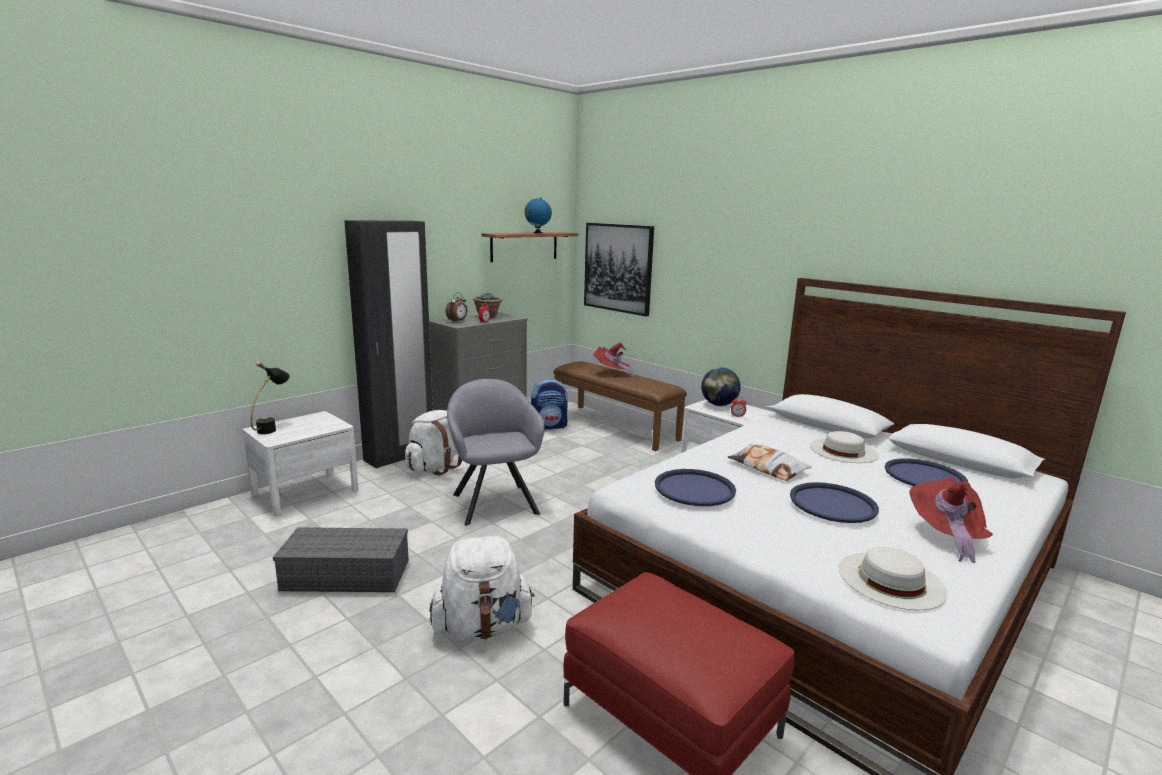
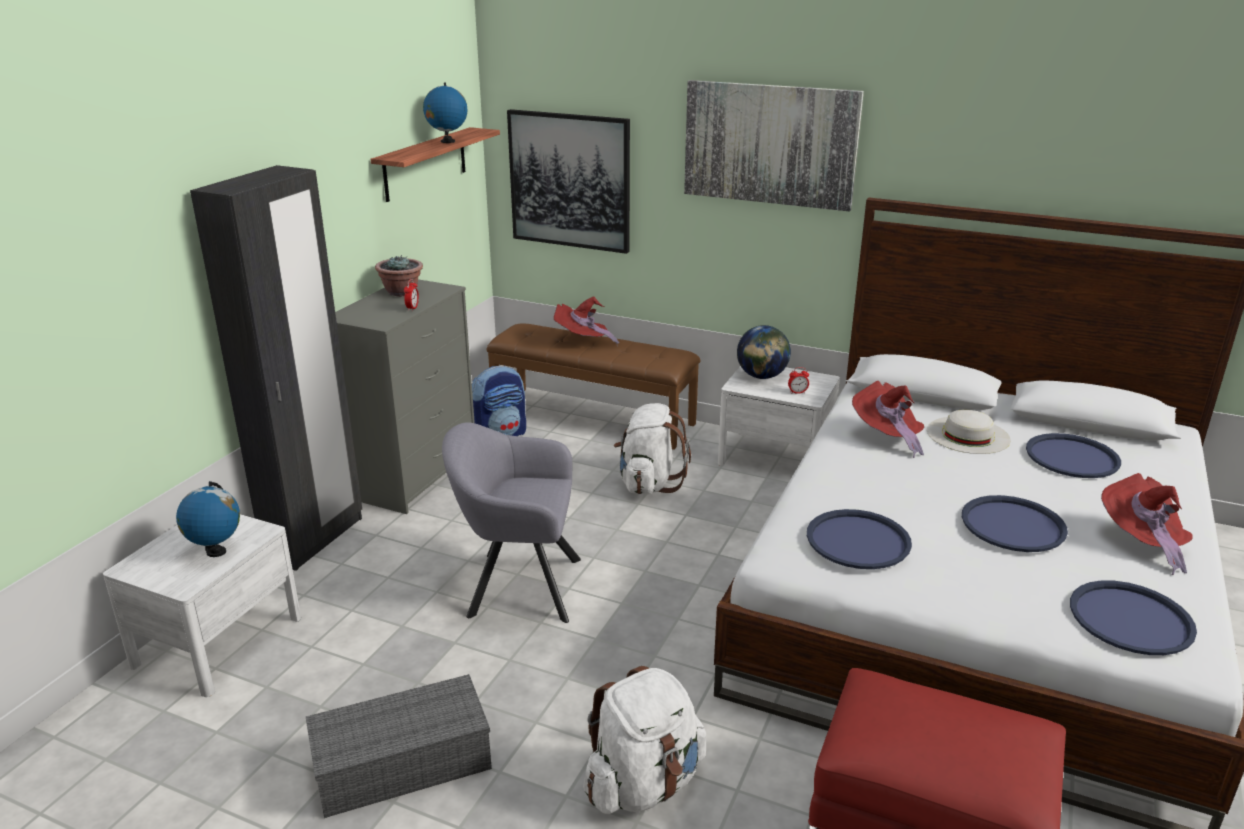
camera: 20 degrees left, 10 degrees up
black table lamp [251,362,290,434] -> none
white backpack [405,410,462,475] -> white backpack moved to [614,403,691,494]
alarm clock [446,292,467,322] -> none
grey armchair [447,379,545,526] -> grey armchair turned 45 degrees counterclockwise [442,422,581,623]
pillow [728,444,812,481] -> none
white hat [839,547,948,610] -> blue tray [1070,580,1197,655]
none -> globe [176,481,240,557]
none -> picture [684,80,864,212]
none -> red hat [852,381,924,458]

